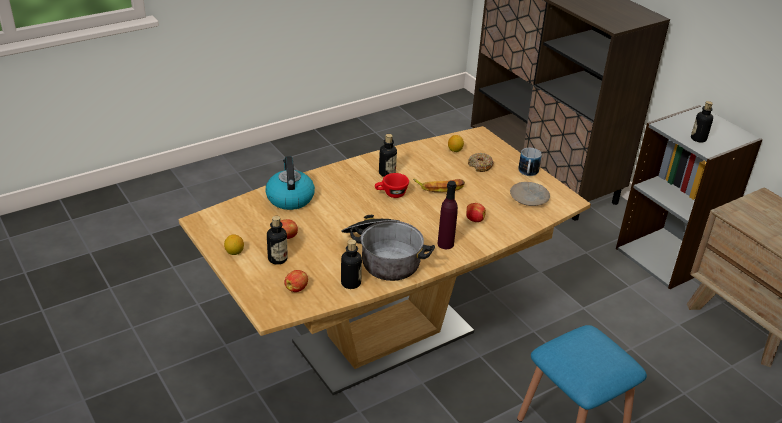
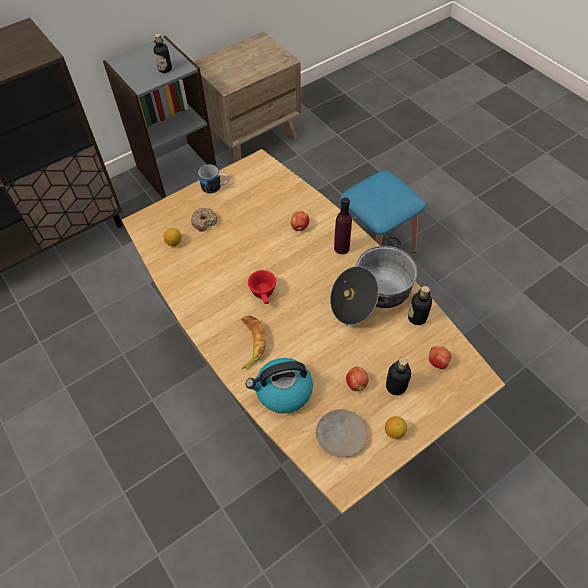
camera: 90 degrees left, 20 degrees up
bottle [379,134,397,177] -> none
banana [413,179,465,192] -> banana moved to [241,316,266,369]
beige plate [510,182,550,206] -> beige plate moved to [316,409,368,457]

